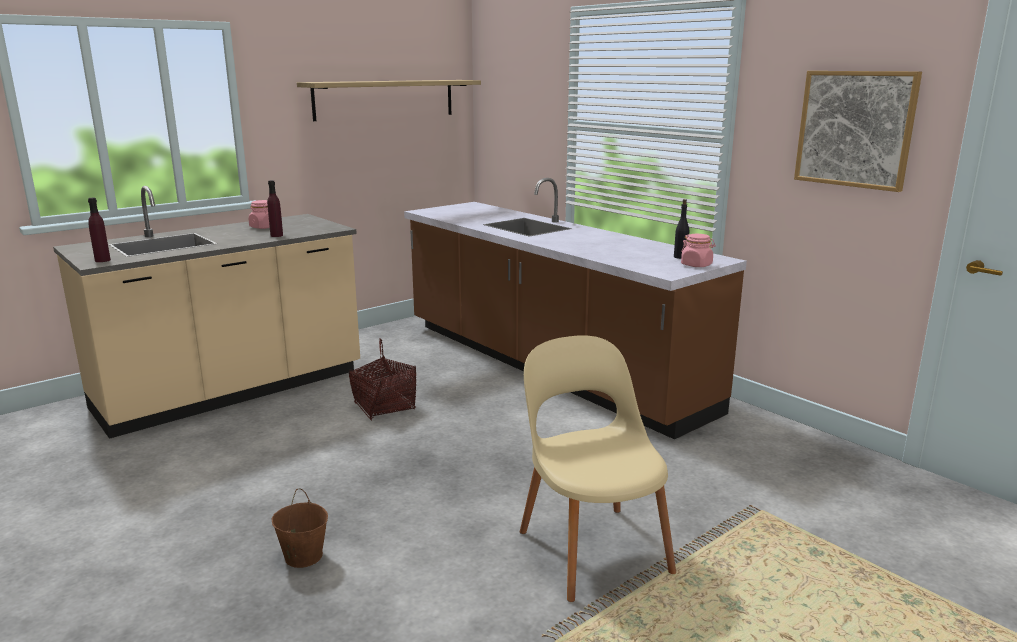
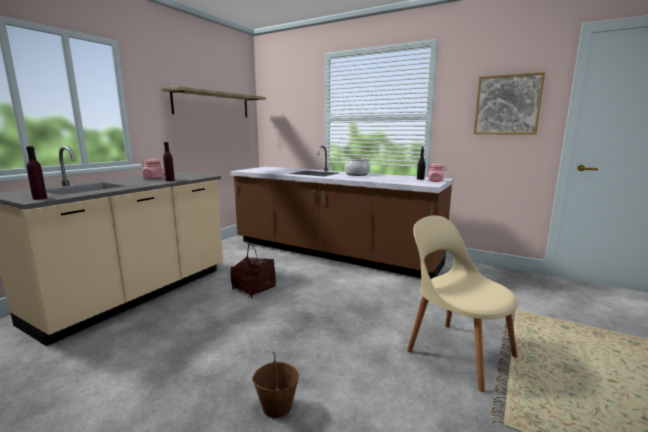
camera: 20 degrees left, 5 degrees down
none -> cooking pot [345,157,370,176]

